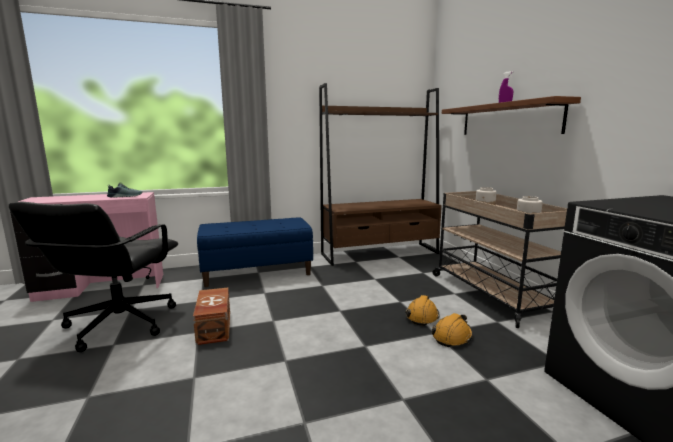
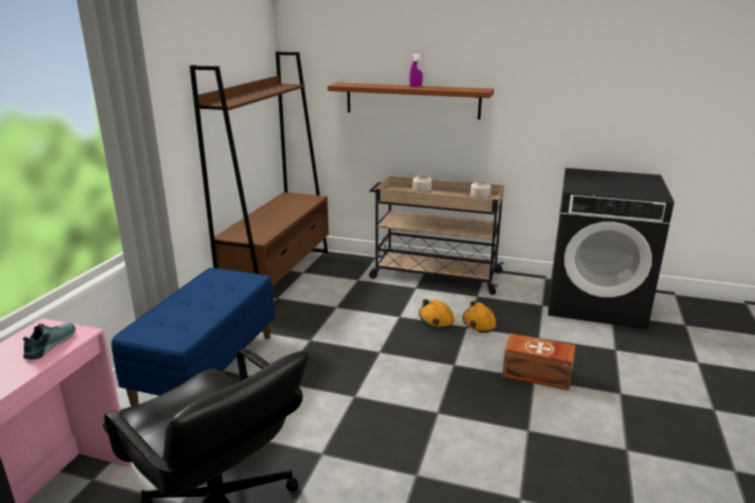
camera: 55 degrees left, 10 degrees up
brown storage box [193,288,230,345] -> brown storage box moved to [502,333,575,390]

